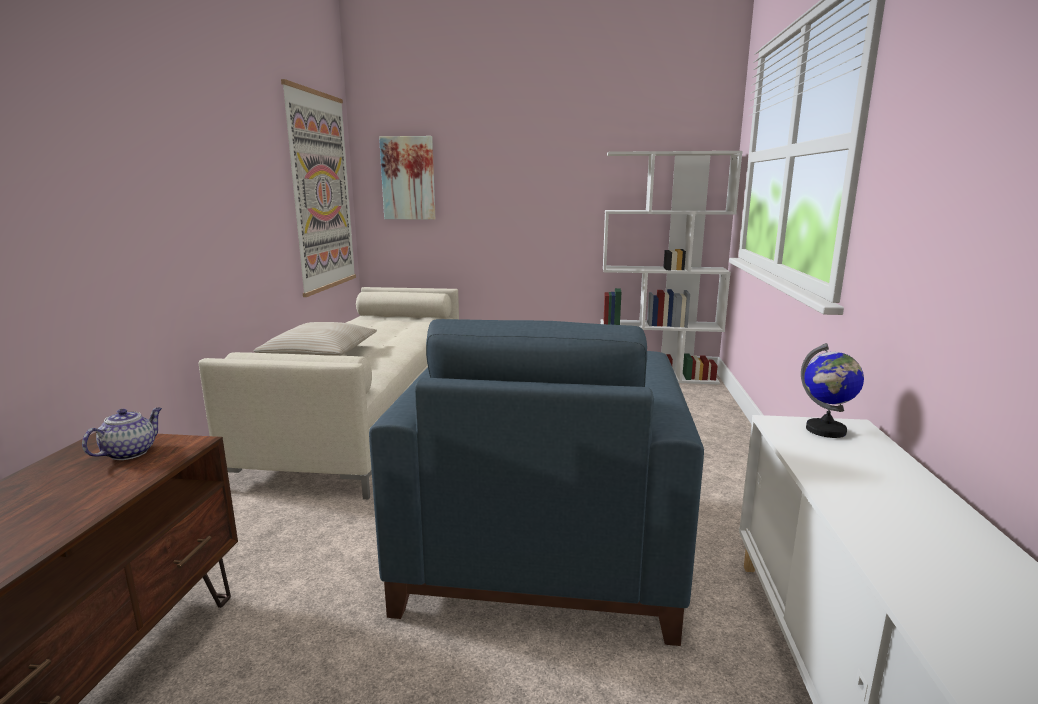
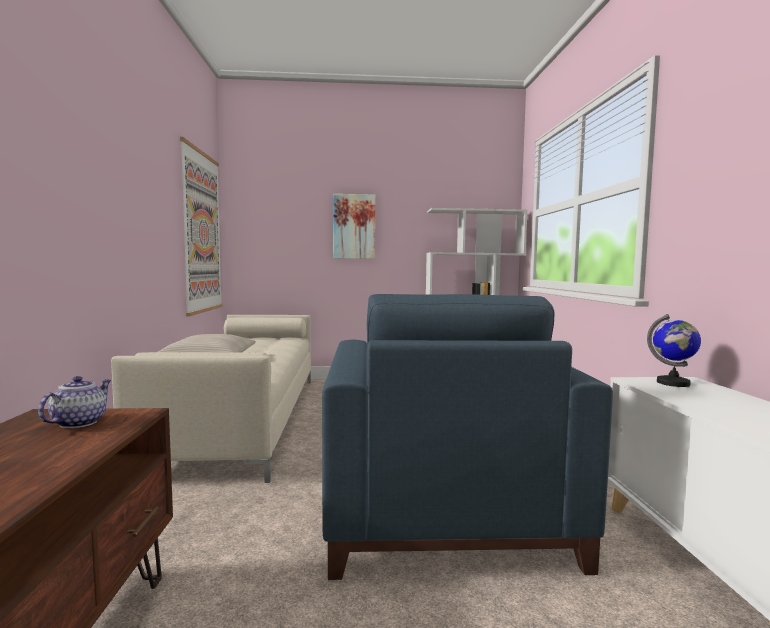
camera: 10 degrees left, 10 degrees down
picture [379,136,435,220] -> picture moved to [333,194,375,259]

